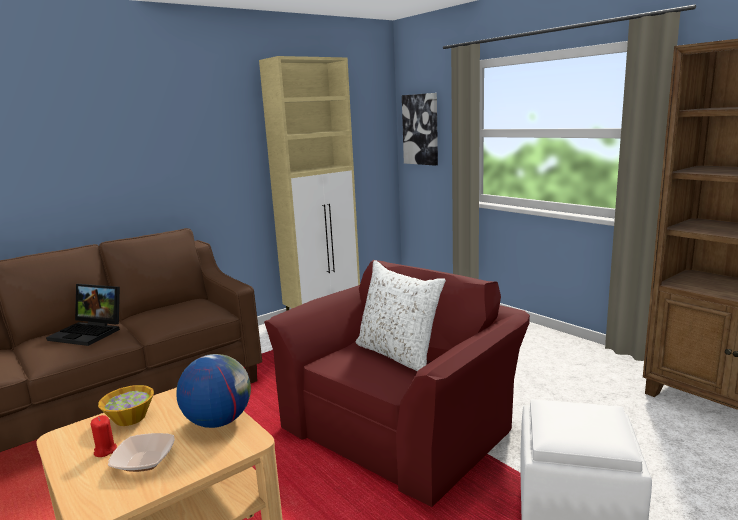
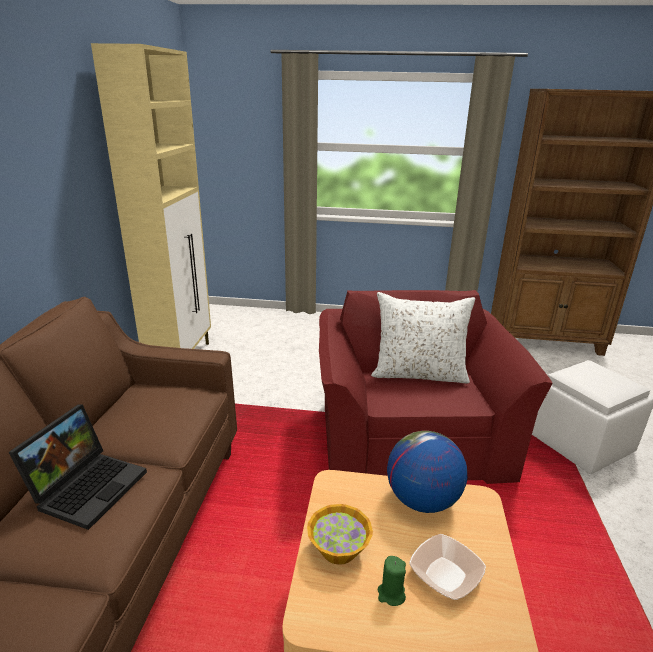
camera: 45 degrees left, 10 degrees up
laptop [46,284,120,346] -> laptop turned 45 degrees counterclockwise [9,404,147,530]
red candle [90,415,117,457] -> green candle [378,556,406,606]
picture [402,93,438,165] -> none

